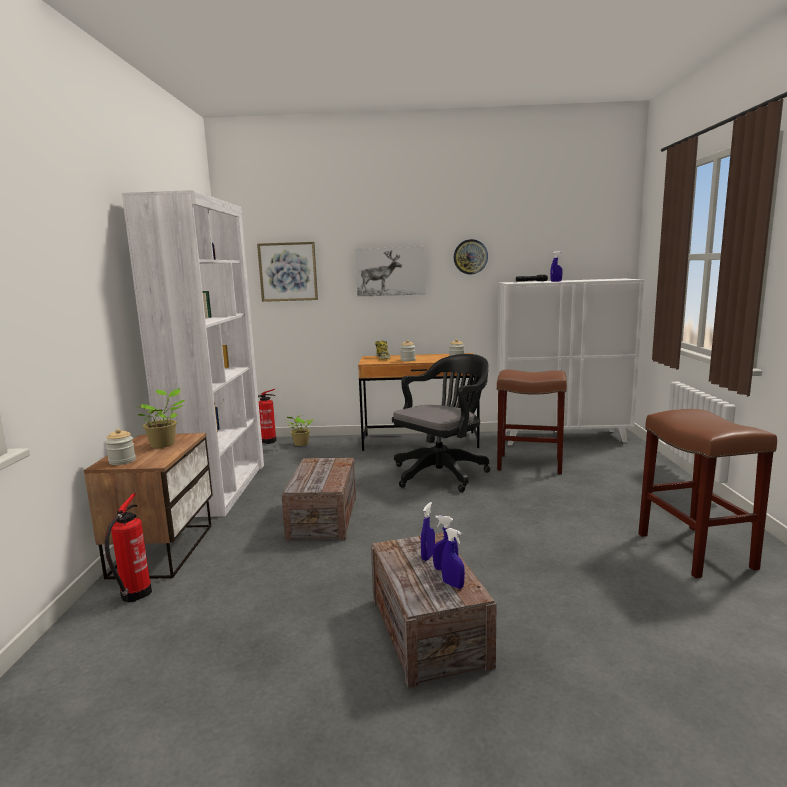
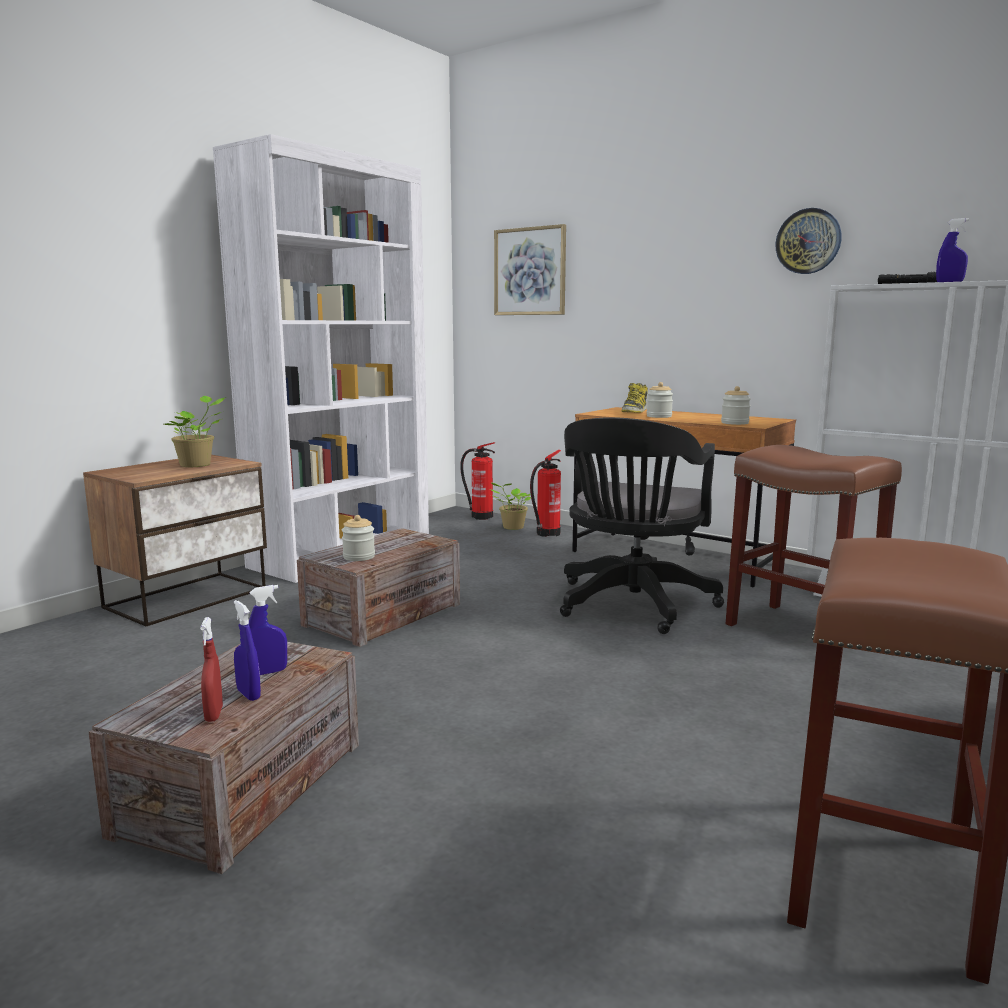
camera: 35 degrees right, 0 degrees up
jar [105,429,136,465] -> jar moved to [342,515,375,561]
fire extinguisher [105,493,152,602] -> fire extinguisher moved to [530,450,561,537]
picture [355,247,425,297] -> none
black office chair [392,354,490,492] -> black office chair turned 120 degrees clockwise [560,417,724,634]
blue spray bottle [441,528,465,589] -> red spray bottle [200,617,223,722]

